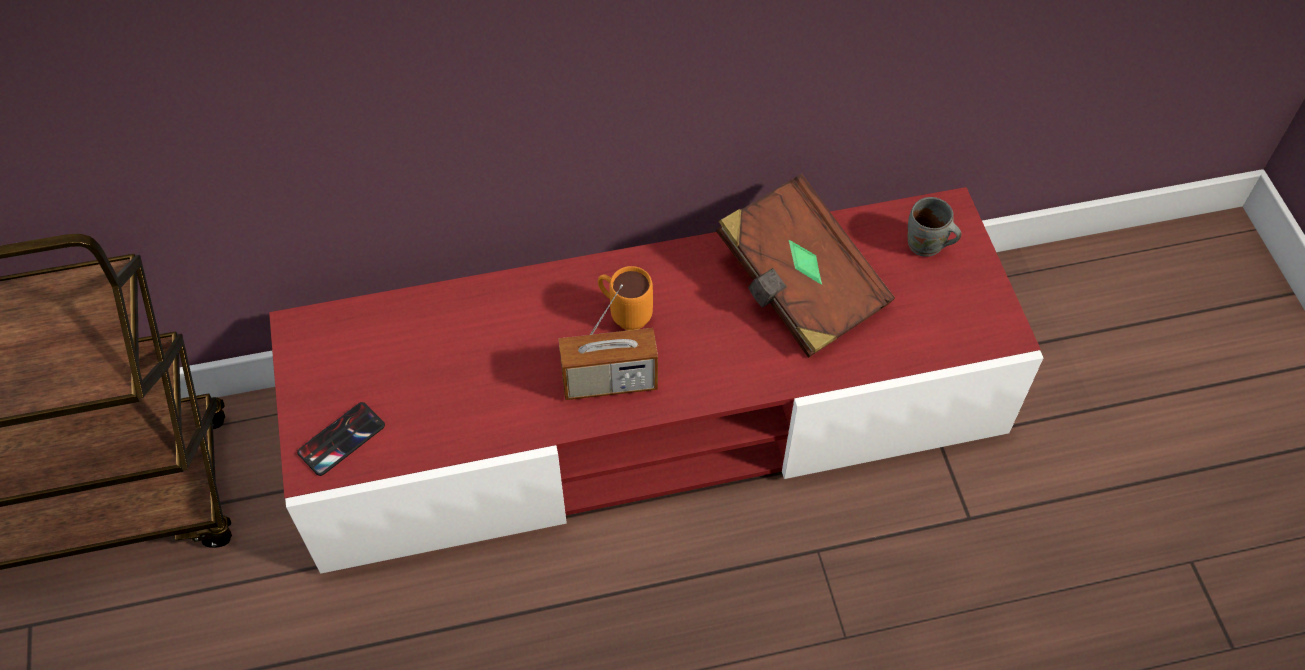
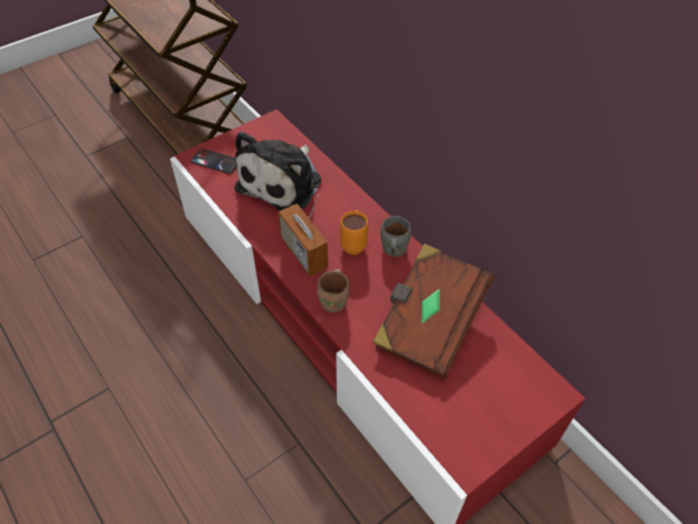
camera: 65 degrees right, 5 degrees down
grey mug [908,197,961,257] -> grey mug moved to [380,216,411,257]
none -> plush toy [235,131,321,211]
none -> brown mug [317,269,350,313]

